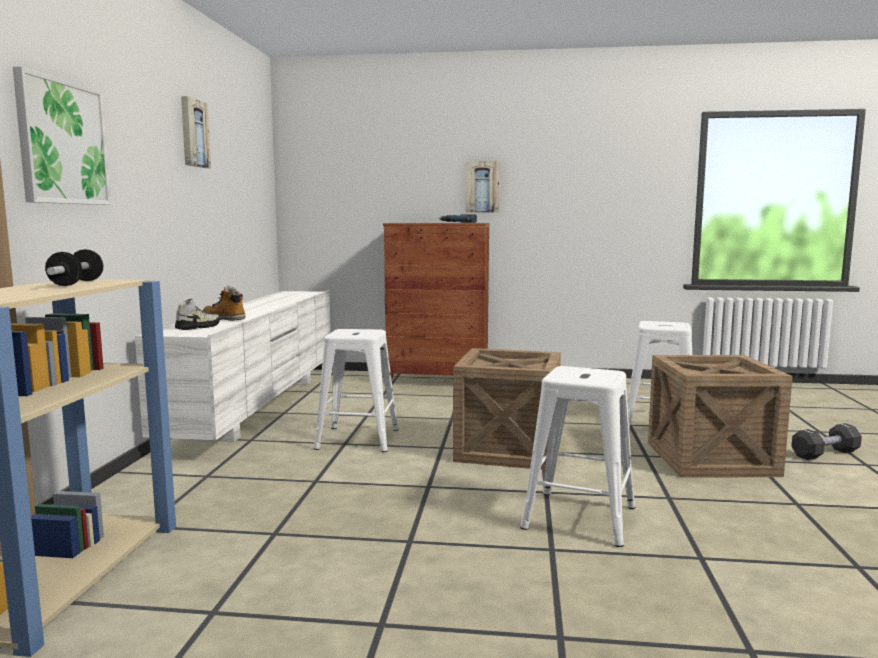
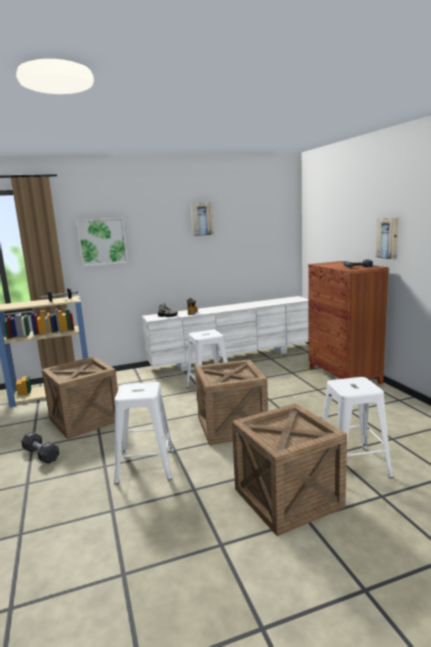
camera: 65 degrees right, 5 degrees up
black dumbbell [791,423,862,460] -> black dumbbell moved to [21,432,59,464]
none -> crate [42,357,118,439]

